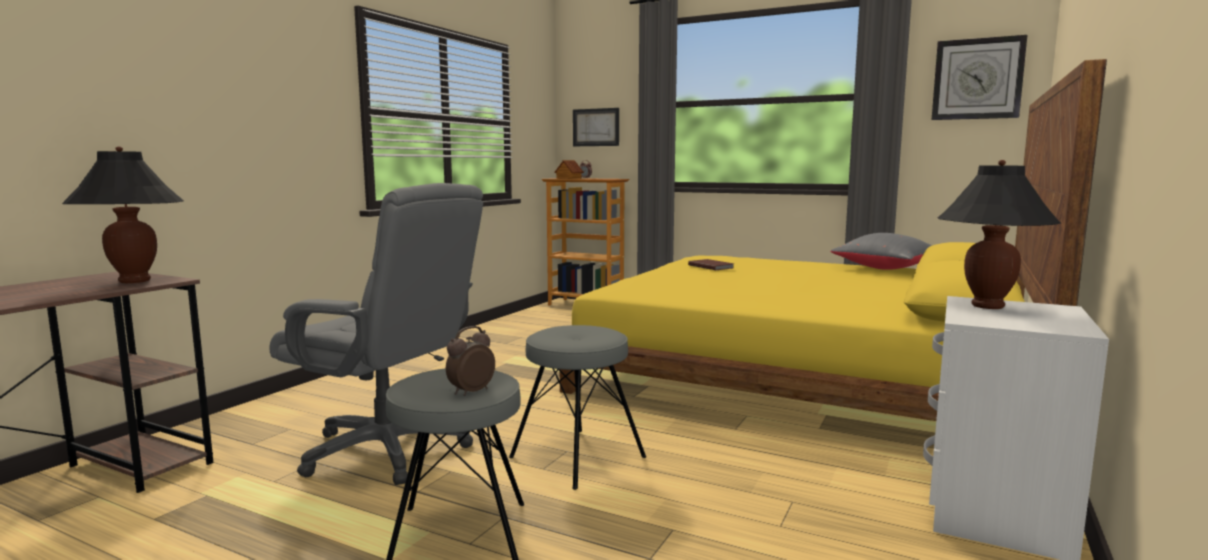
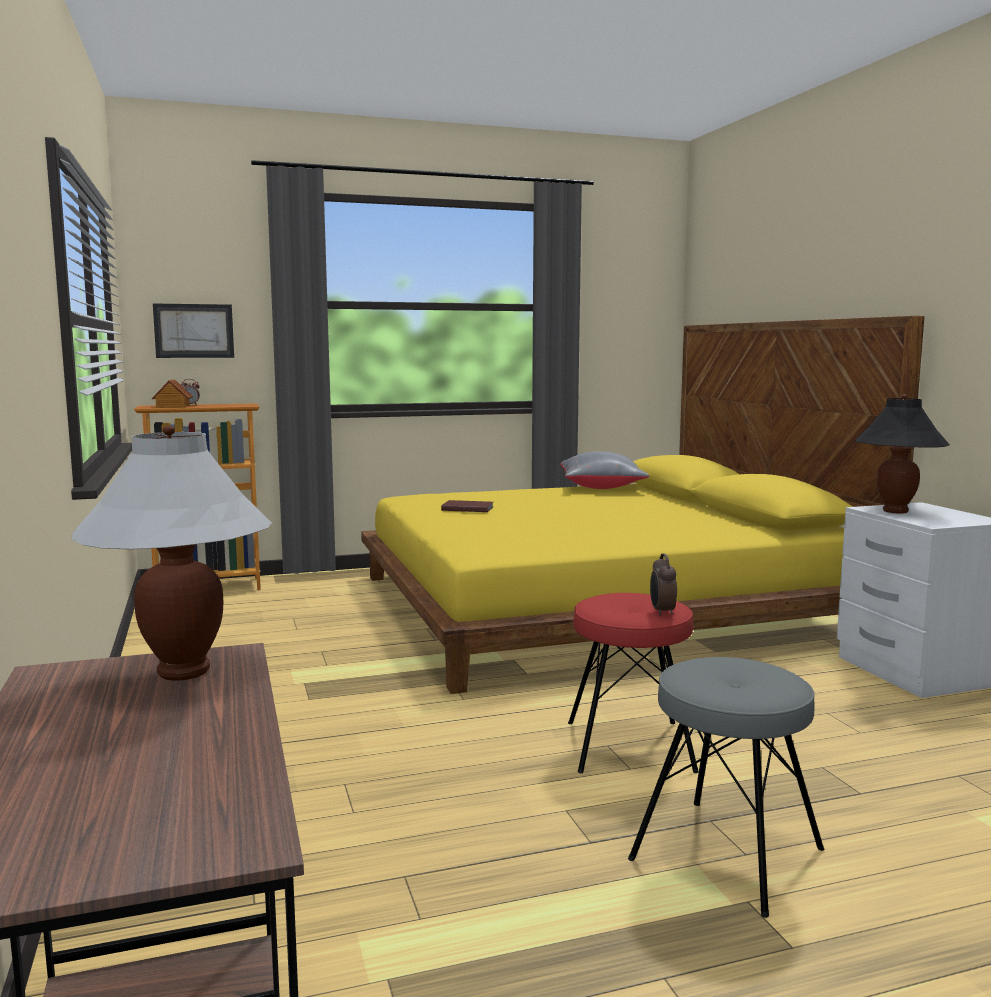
camera: 45 degrees left, 0 degrees up
black table lamp [62,146,184,283] -> white table lamp [71,425,272,681]
grey office chair [269,183,483,485] -> none
alarm clock [446,326,495,396] -> alarm clock moved to [650,553,677,616]
grey stool [509,325,646,490] -> red stool [568,593,699,773]
wall clock [932,35,1027,120] -> none

